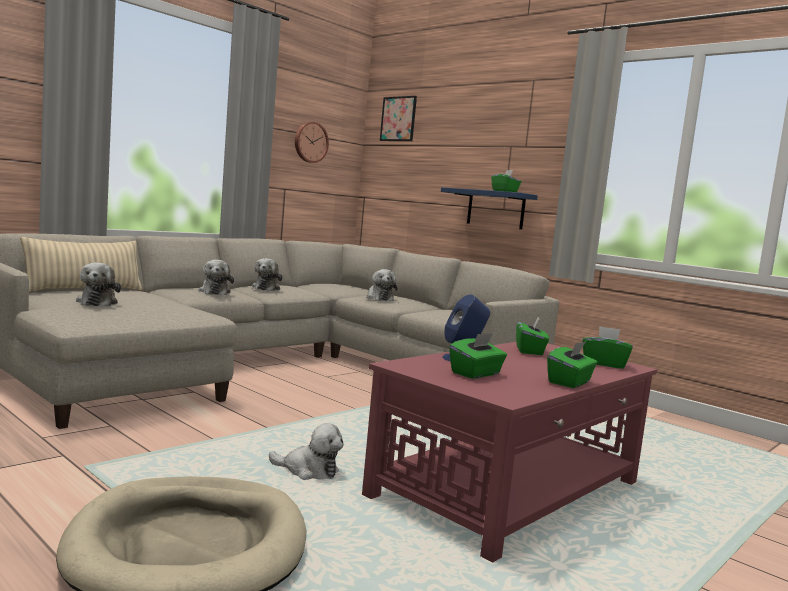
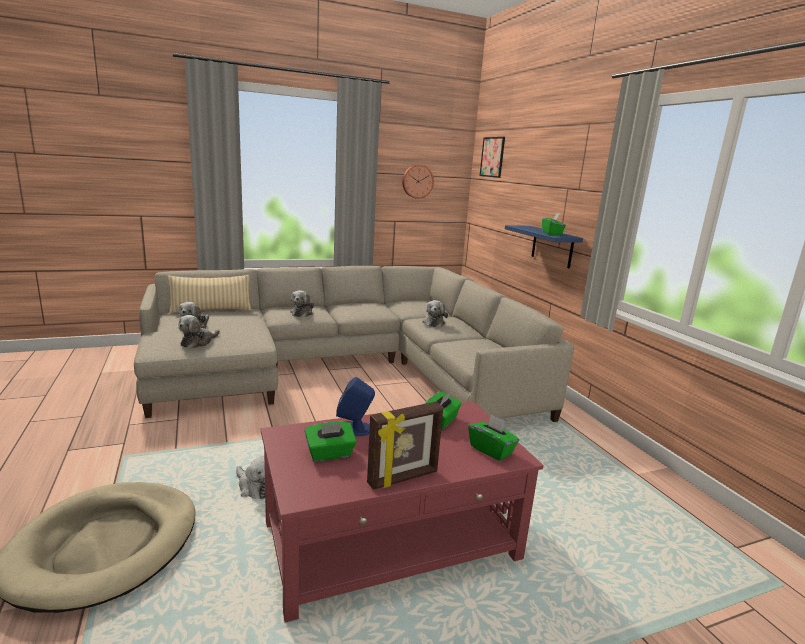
camera: 25 degrees right, 10 degrees up
plush toy [252,258,283,291] -> plush toy moved to [178,315,220,349]
green tissue box [547,341,597,388] -> picture frame [367,402,443,490]

